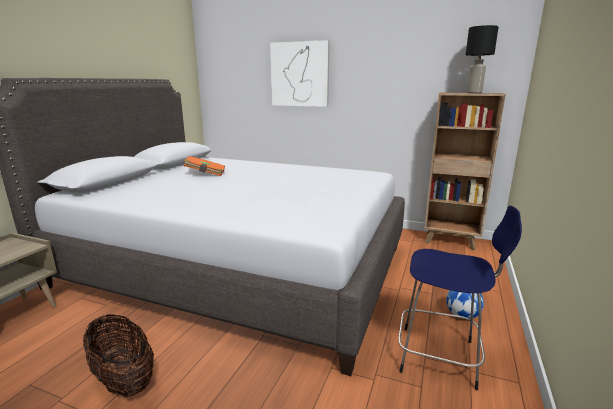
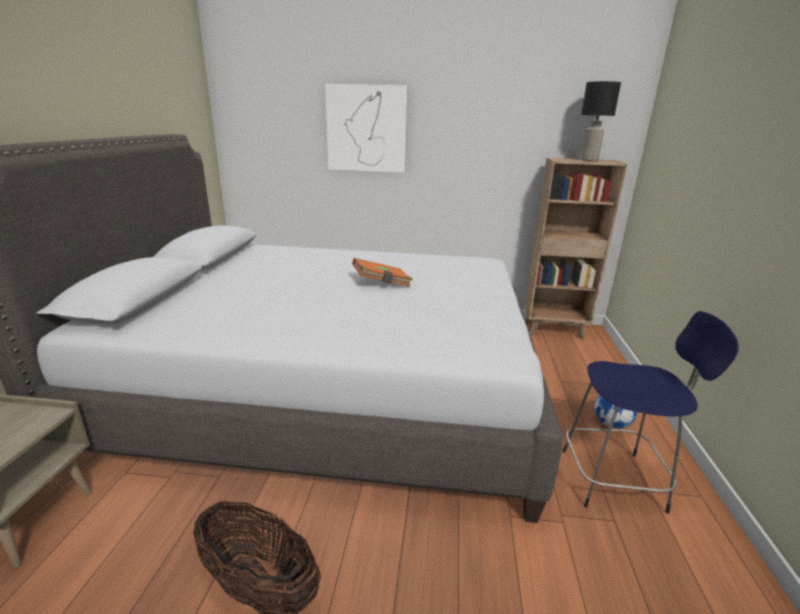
camera: 15 degrees left, 5 degrees up
orange book [183,156,225,176] -> orange book moved to [352,258,413,287]

